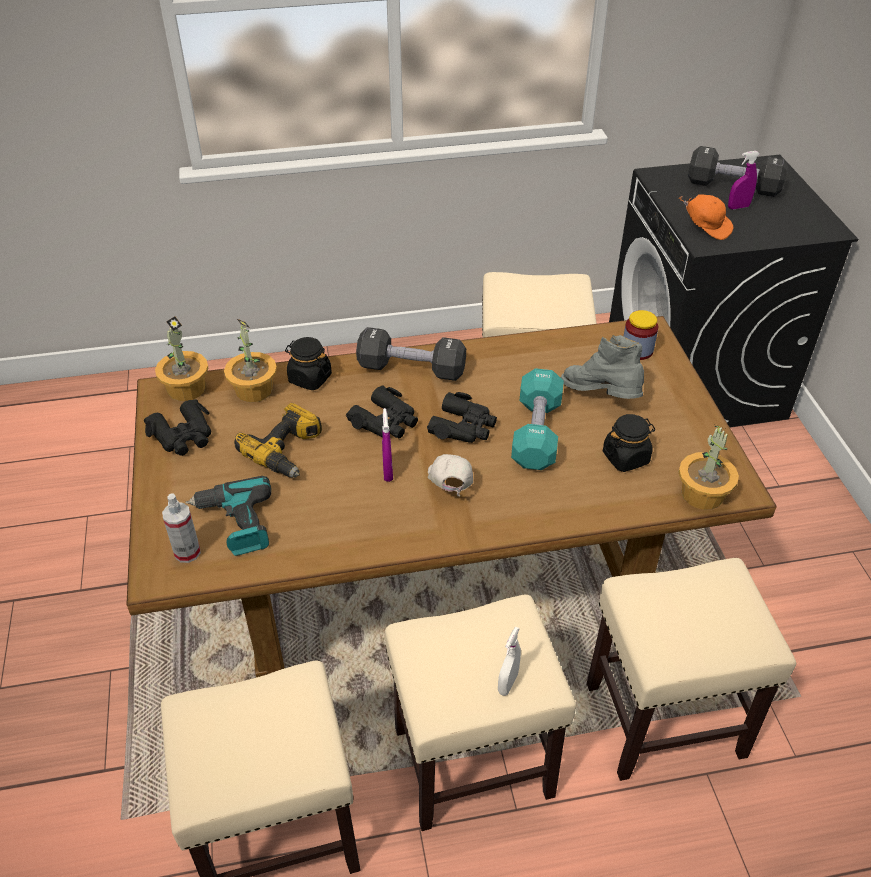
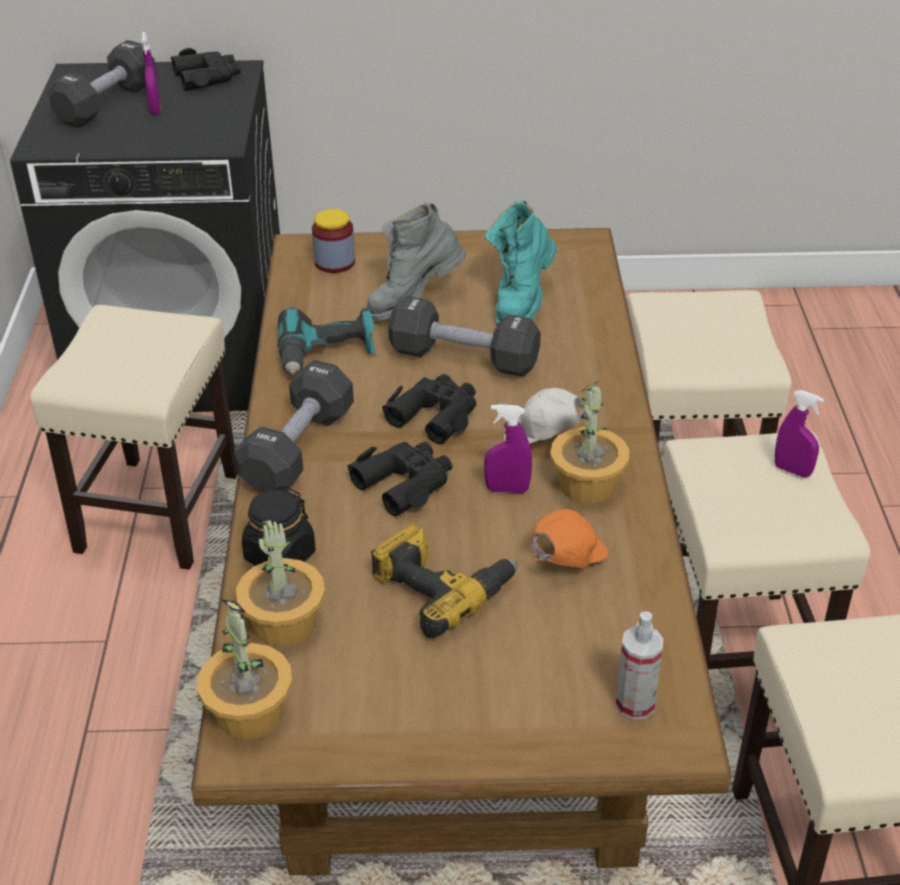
camera: 80 degrees left, 5 degrees down
black binoculars [144,399,211,456] -> black binoculars moved to [171,48,241,91]
power drill [186,476,271,556] -> power drill moved to [278,307,376,375]
white spray bottle [498,626,521,696] -> purple spray bottle [775,390,824,477]
turquoise dumbbell [511,368,564,470] -> black dumbbell [388,296,541,377]
black jar [603,414,655,472] -> turquoise boot [485,200,557,325]
orange cap [679,194,733,240] -> orange cap moved to [531,509,609,568]
potted plant [679,425,739,510] -> potted plant moved to [550,380,629,503]

